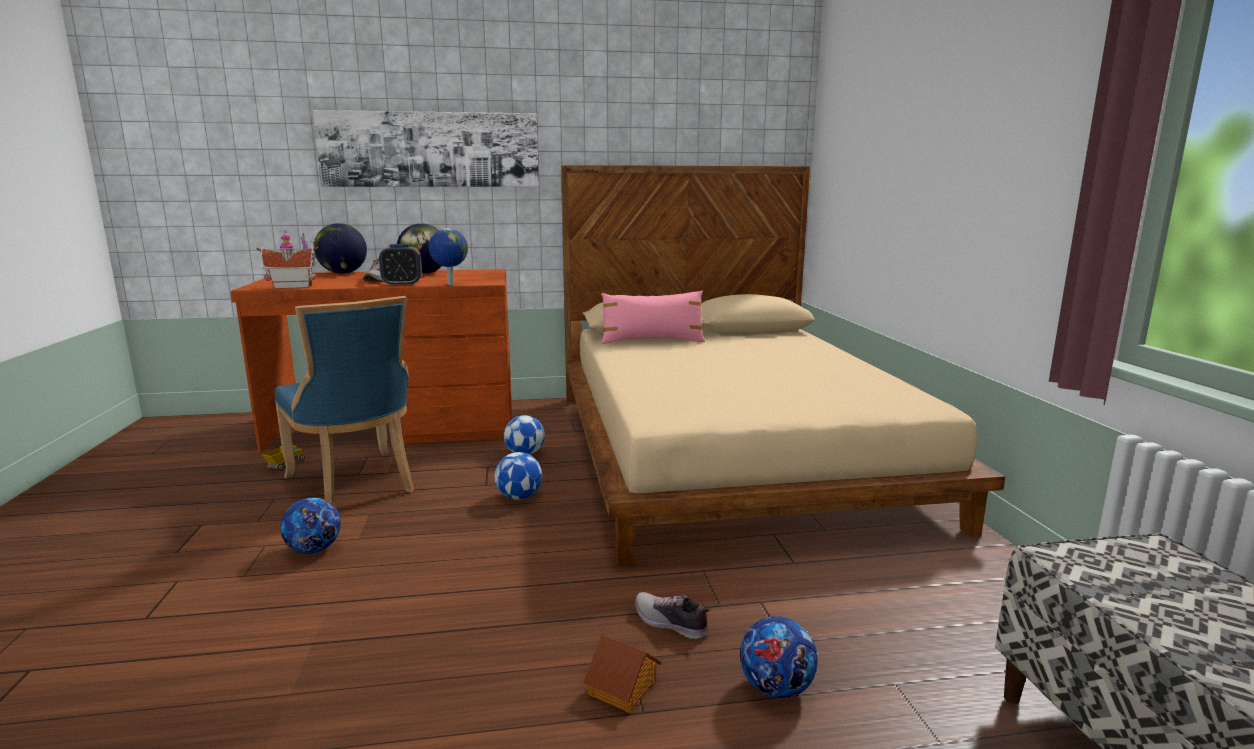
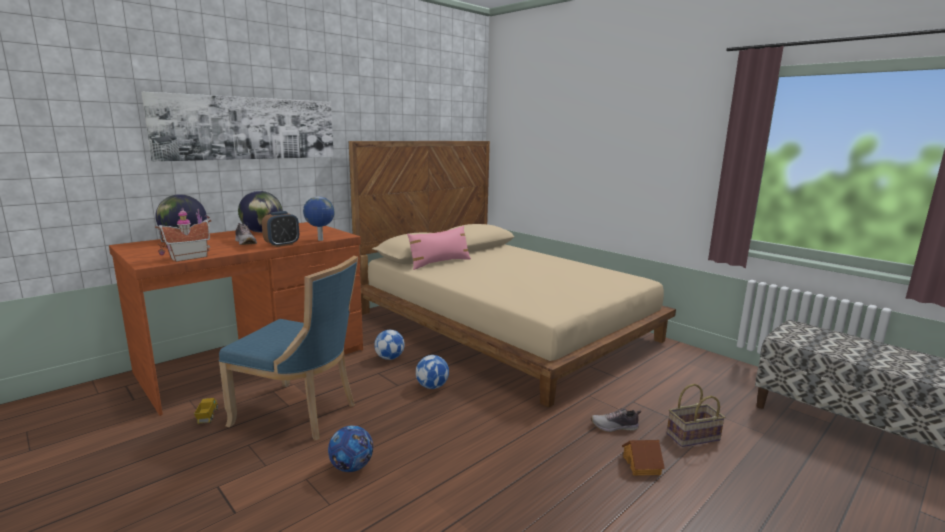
camera: 35 degrees left, 0 degrees up
football [740,616,818,698] -> basket [667,384,725,447]

